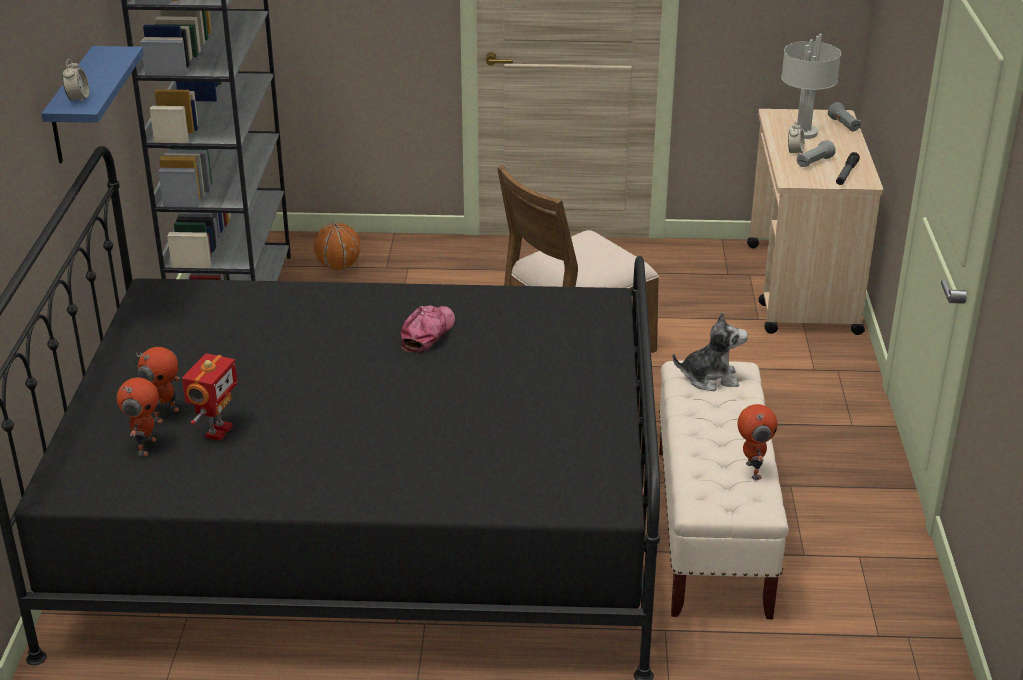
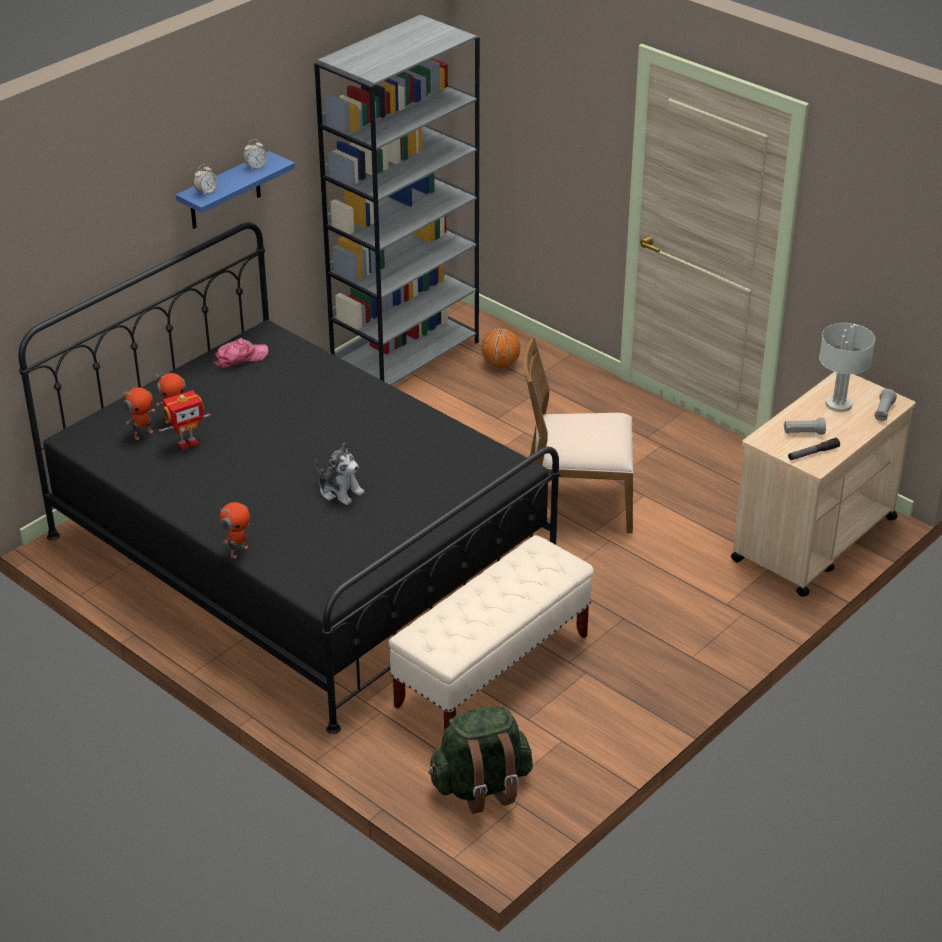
camera: 40 degrees right, 5 degrees up
cap [400,305,455,353] -> cap moved to [213,338,268,368]
plush toy [672,312,748,391] -> plush toy moved to [315,443,364,505]
toy robot [737,404,777,480] -> toy robot moved to [220,502,250,559]
alarm clock [788,121,804,155] -> alarm clock moved to [243,140,267,169]
none -> green backpack [428,706,533,814]

